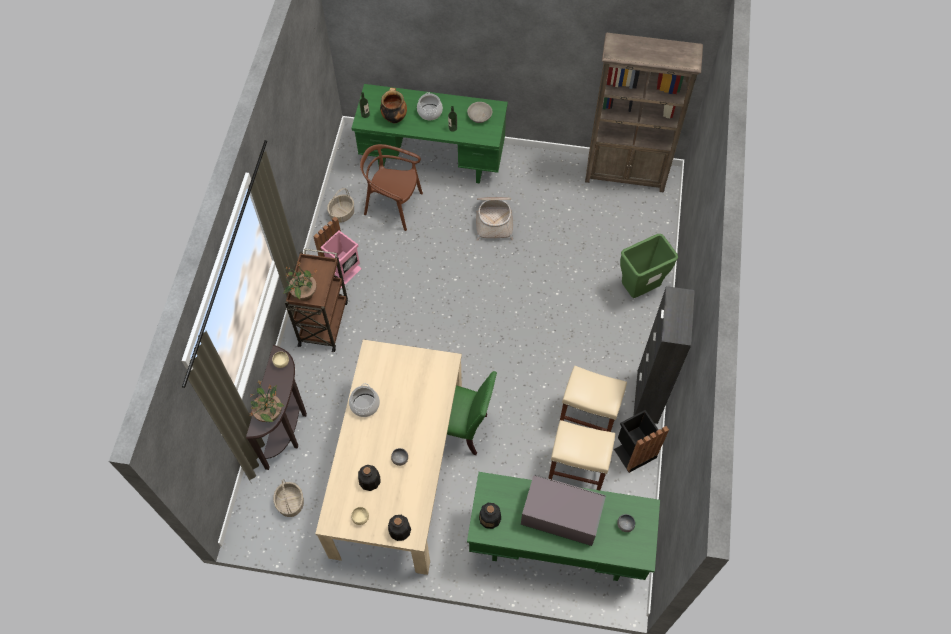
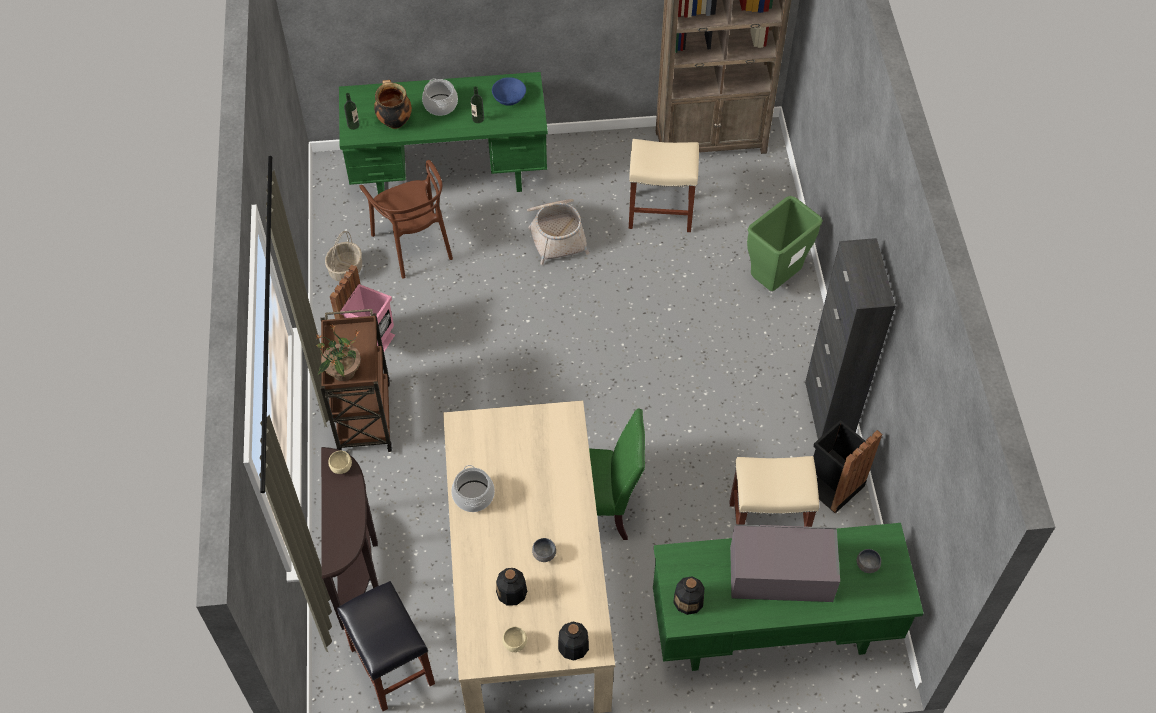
camera: 15 degrees left, 5 degrees down
potted plant [250,380,284,422] -> none
basket [273,479,304,517] -> black stool [337,581,435,711]
brown chair [360,144,423,231] -> brown chair turned 120 degrees counterclockwise [360,160,453,279]
grey bowl [467,102,492,123] -> blue bowl [492,77,526,106]
beige stool [560,366,627,432] -> beige stool moved to [629,139,699,232]

